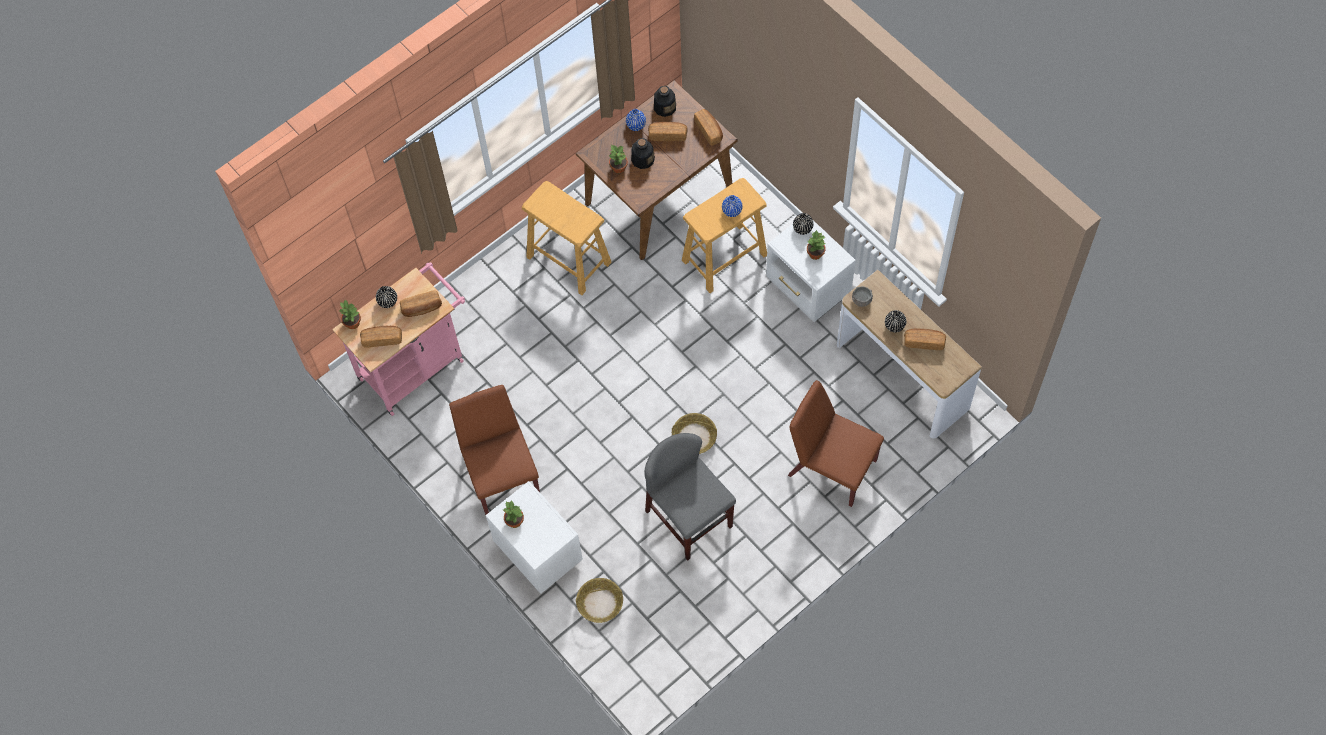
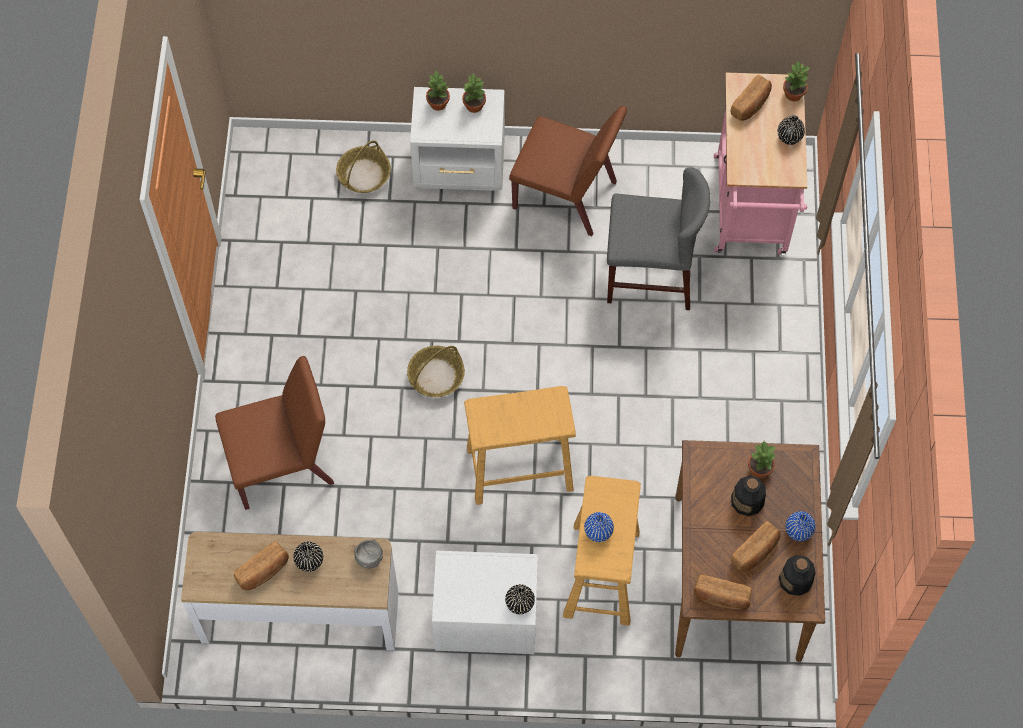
camera: 130 degrees right, 0 degrees up
bread [400,290,442,317] -> none
beige stool [522,181,612,295] -> beige stool moved to [464,386,576,505]
grey chair [645,433,736,561] -> grey chair moved to [607,167,710,310]
potted plant [807,230,826,260] -> potted plant moved to [426,70,450,111]

